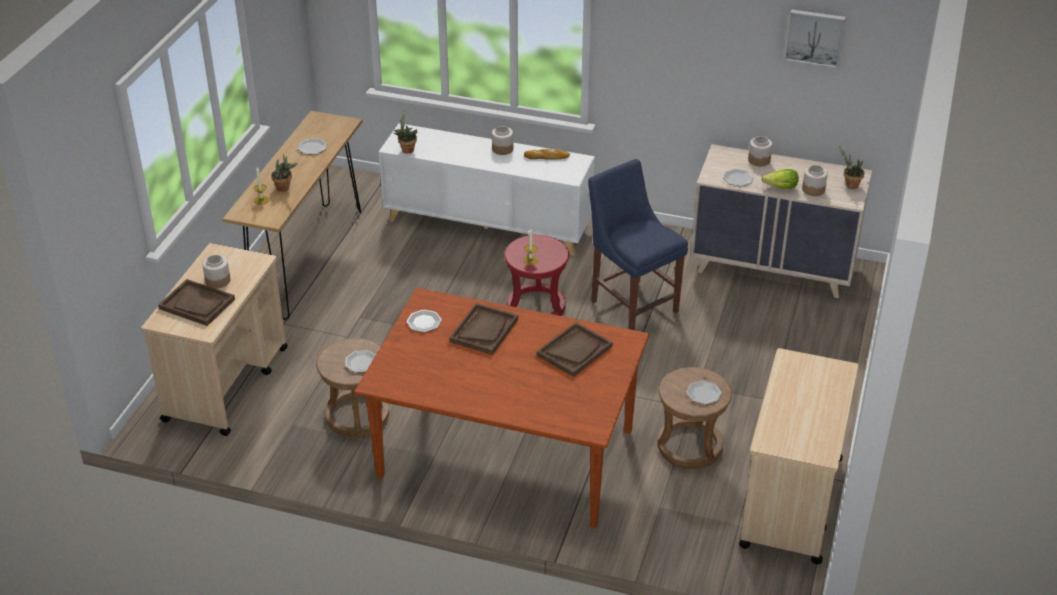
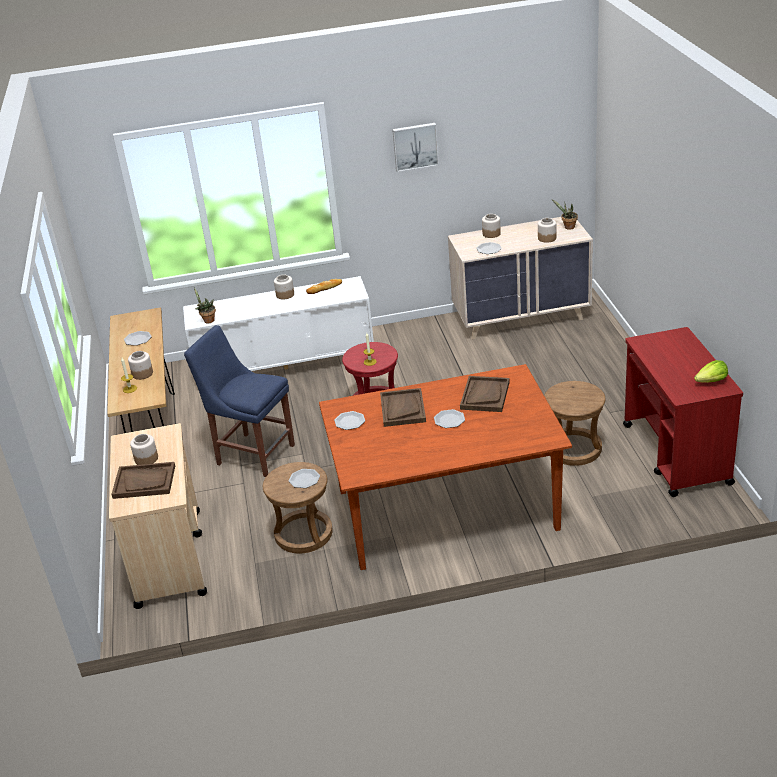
camera: 25 degrees left, 5 degrees down
potted plant [271,154,298,192] -> jar [128,351,153,380]
blue chair [588,159,688,330] -> blue chair moved to [184,325,295,477]
plate [686,380,722,405] -> plate moved to [434,409,465,428]
beige cart [739,348,858,565] -> red cart [623,327,743,497]
lettuce [761,169,799,189] -> lettuce moved to [694,360,728,383]
picture [784,9,846,68] -> picture moved to [392,123,439,172]

